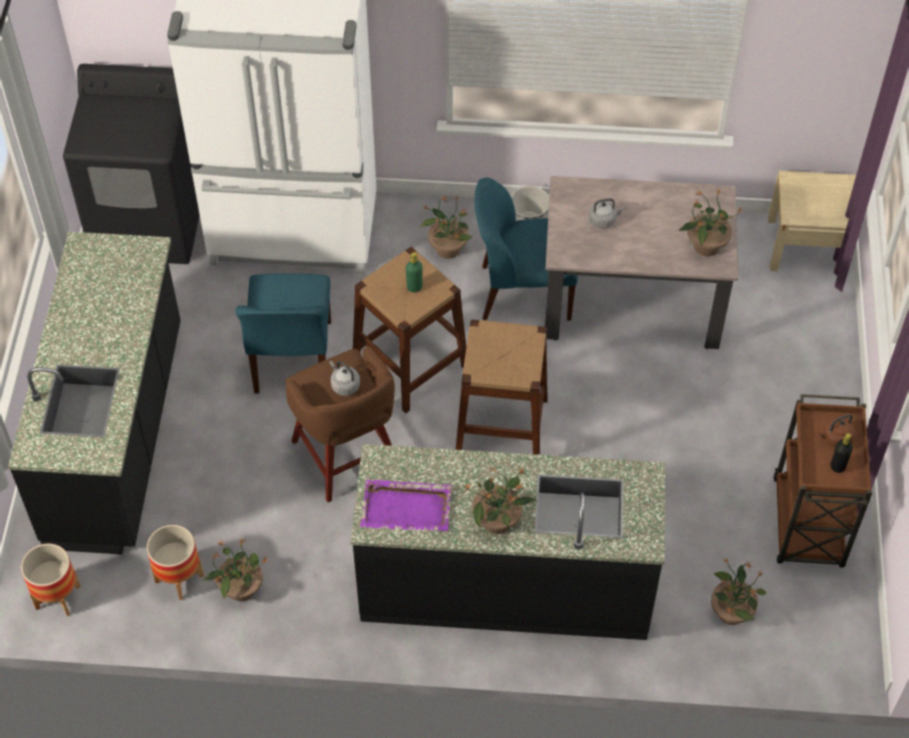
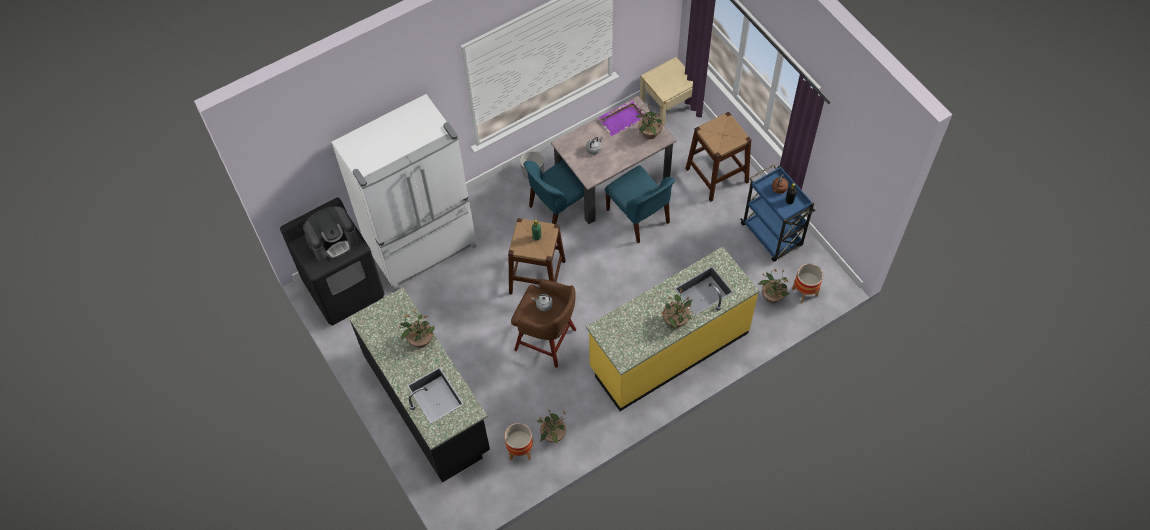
camera: 35 degrees left, 5 degrees up
planter [21,544,81,616] -> planter moved to [792,263,823,303]
blue chair [236,274,331,394] -> blue chair moved to [605,165,675,243]
black counter [351,444,665,640] -> yellow counter [586,247,759,411]
purple tray [360,480,452,531] -> purple tray moved to [598,99,644,136]
potted plant [420,195,472,259] -> potted plant moved to [398,310,435,348]
brown stool [455,320,548,455] -> brown stool moved to [685,112,751,202]
brown cart [773,394,872,567] -> blue cart [740,164,815,262]
none -> coffee machine [303,206,358,260]

